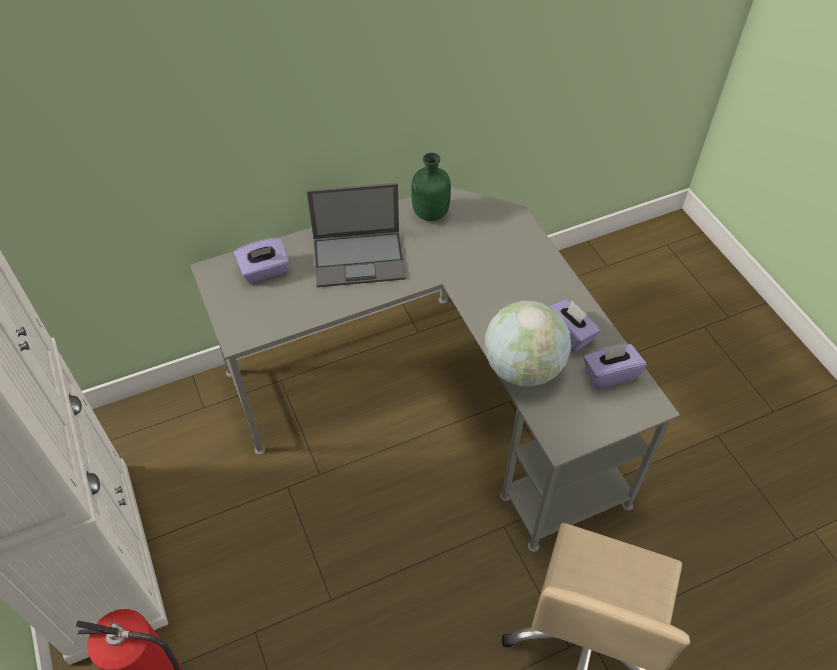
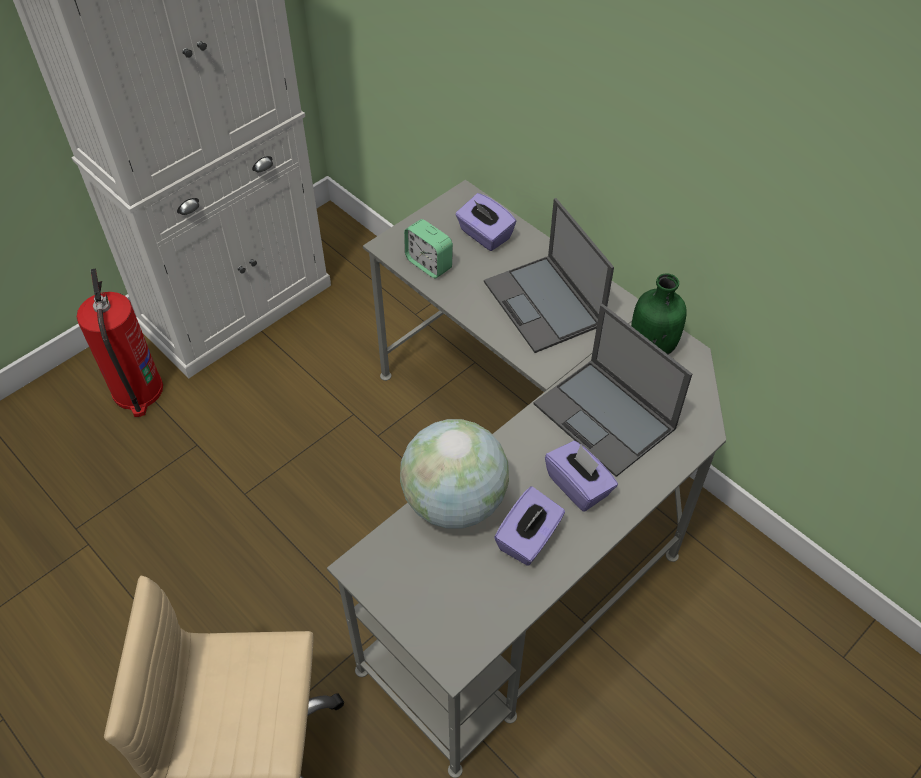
camera: 70 degrees right, 0 degrees up
purple tissue box [583,343,647,389] -> purple tissue box moved to [545,441,618,512]
none -> alarm clock [404,219,453,278]
none -> laptop [533,304,692,477]

